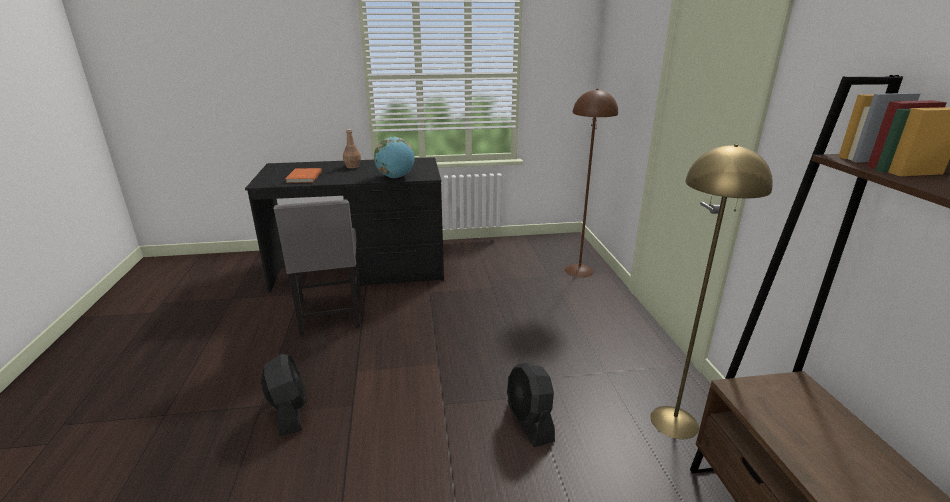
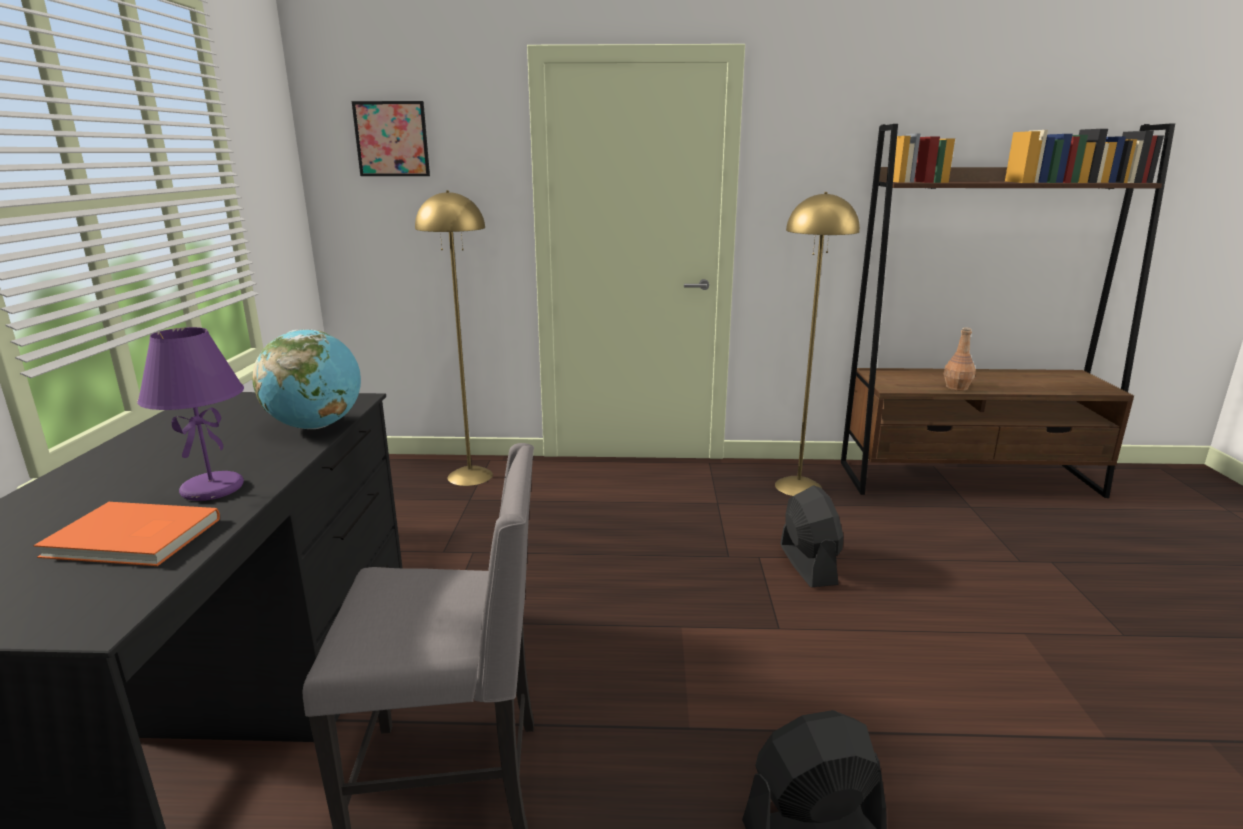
camera: 80 degrees left, 5 degrees down
brown bottle [343,129,361,169] -> brown bottle moved to [944,327,976,391]
black fan [507,363,555,447] -> black fan turned 90 degrees counterclockwise [780,485,843,587]
brown floor lamp [565,88,618,278] -> yellow floor lamp [415,190,493,486]
none -> purple table lamp [137,327,244,501]
none -> picture [352,101,430,176]

